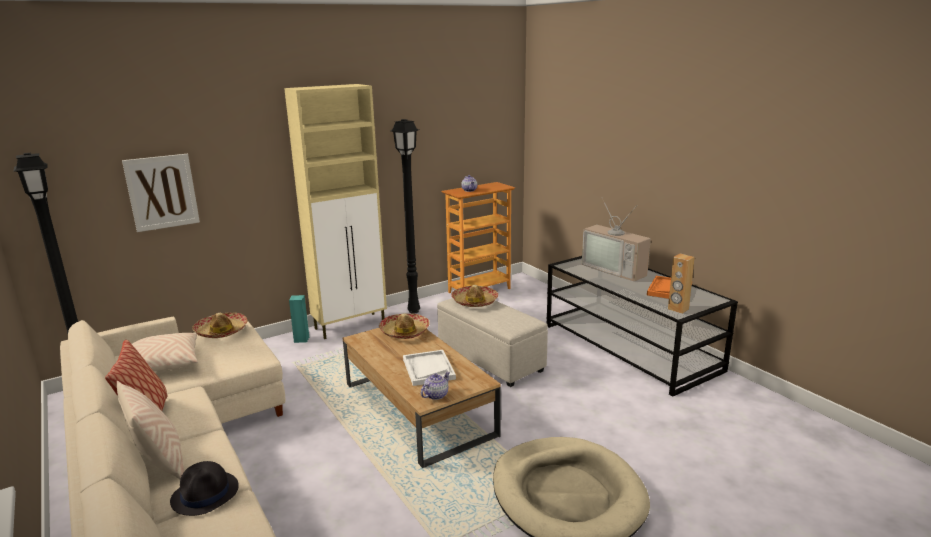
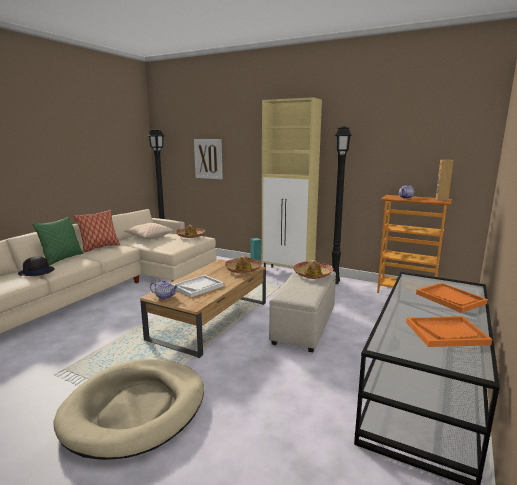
camera: 60 degrees right, 5 degrees down
beige pillow [117,381,184,480] -> green pillow [32,217,83,266]
television [582,197,651,281] -> orange tray [416,283,488,313]
brown speaker [668,254,695,314] -> brown speaker moved to [436,160,454,201]

